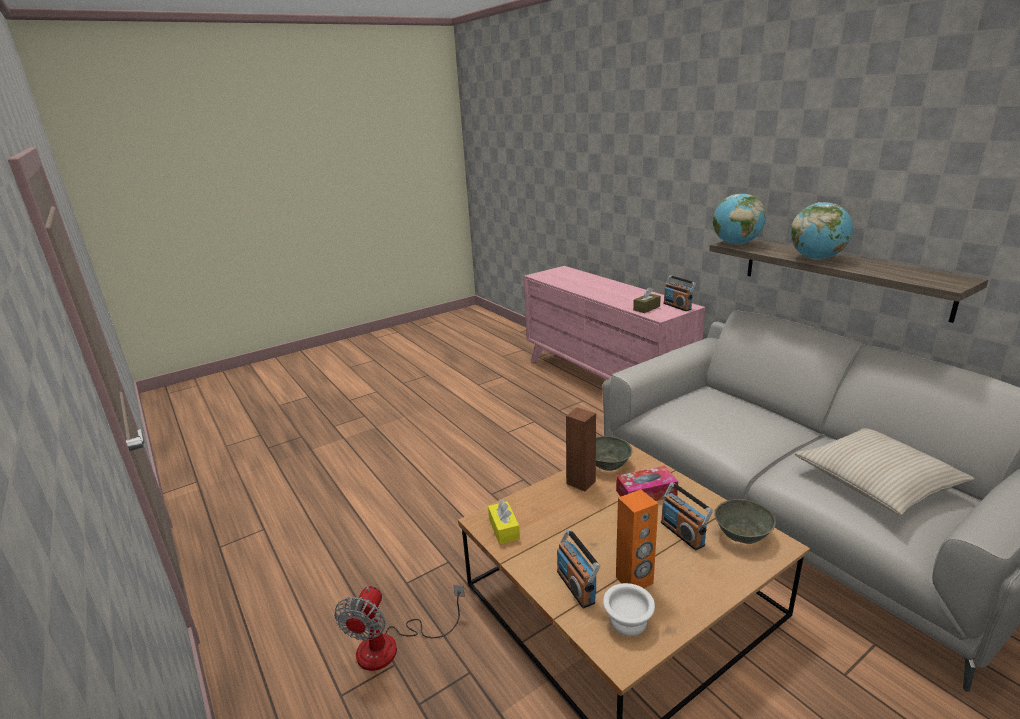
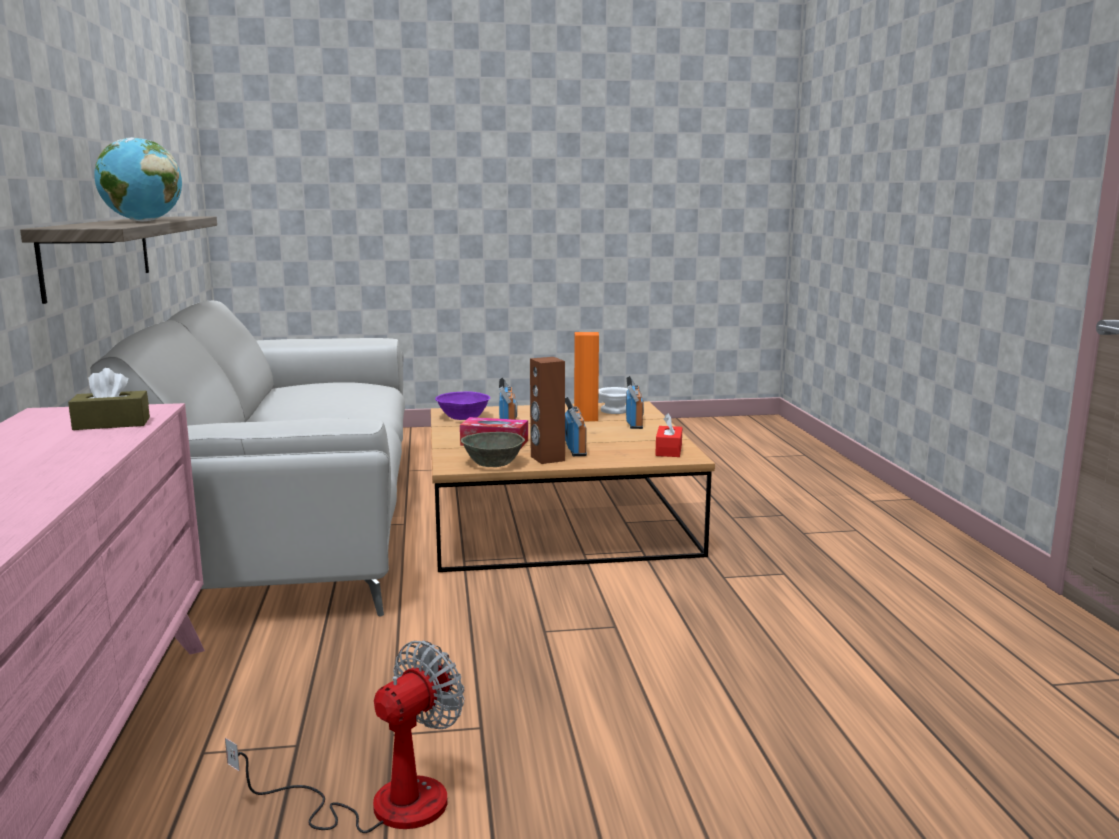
camera: 155 degrees left, 10 degrees down
fan [334,584,465,671] -> fan moved to [225,641,465,833]
yellow tissue box [488,499,520,544] -> red tissue box [655,413,682,457]
radio [663,275,696,311] -> radio moved to [565,396,587,456]
globe [712,194,766,245] -> none
grey bowl [714,499,776,544] -> purple bowl [435,391,490,420]
beige pillow [795,428,975,515] -> none

